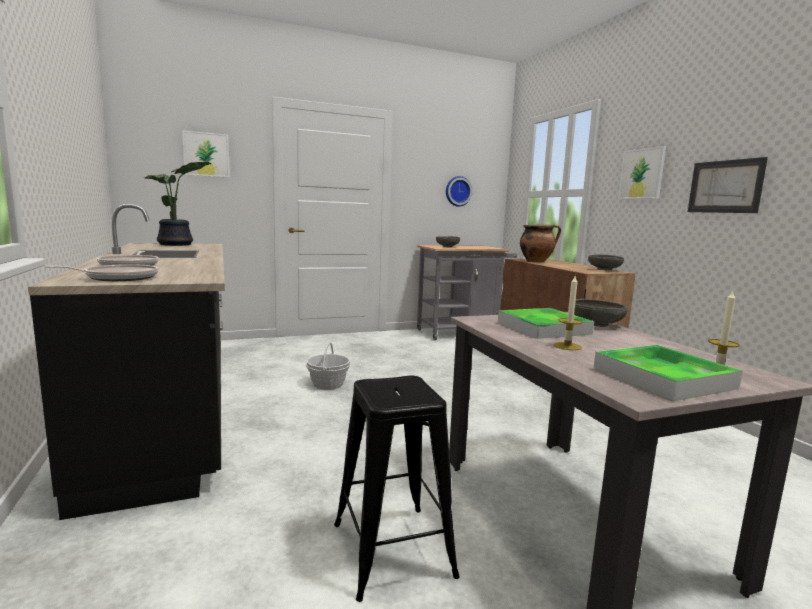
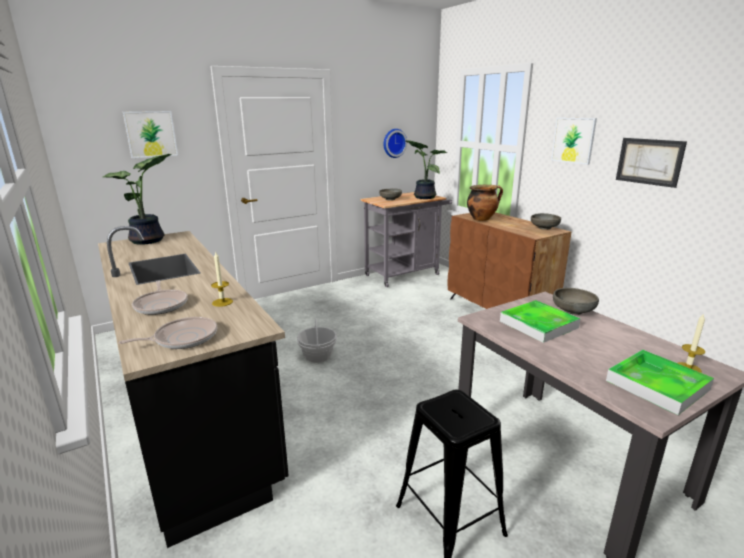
camera: 10 degrees left, 10 degrees up
candle [554,276,583,350] -> candle moved to [211,251,233,307]
none -> potted plant [406,140,447,199]

